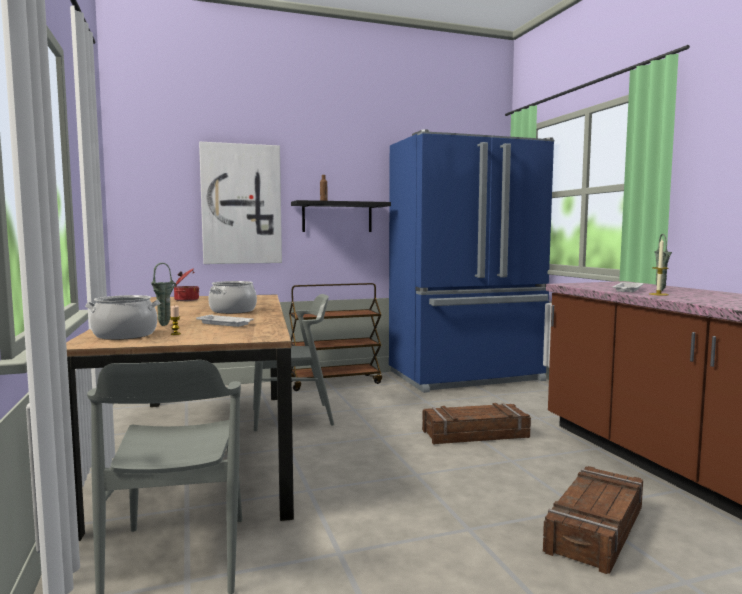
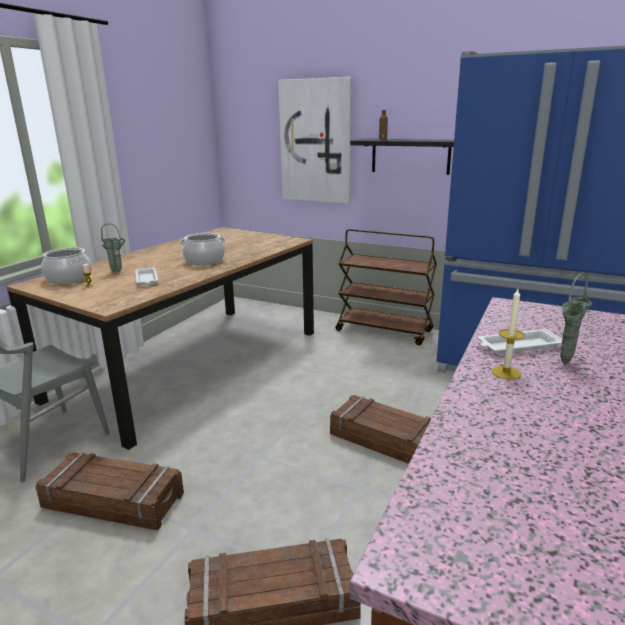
camera: 45 degrees right, 15 degrees up
cooking pot [174,269,199,301] -> none
grey chair [253,294,334,431] -> none
none -> crate [35,452,184,530]

